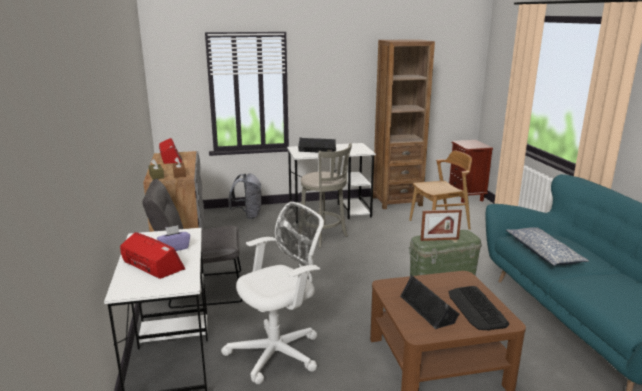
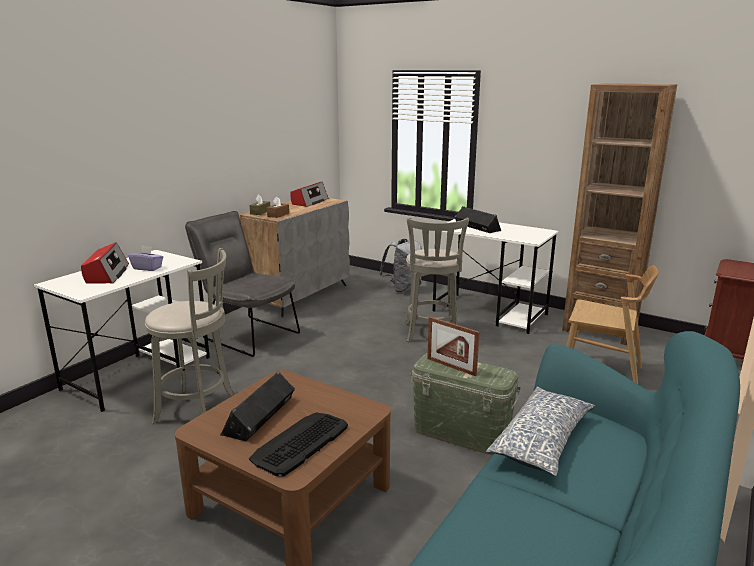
camera: 45 degrees right, 0 degrees up
white office chair [221,202,324,384] -> grey stool [145,248,234,424]

